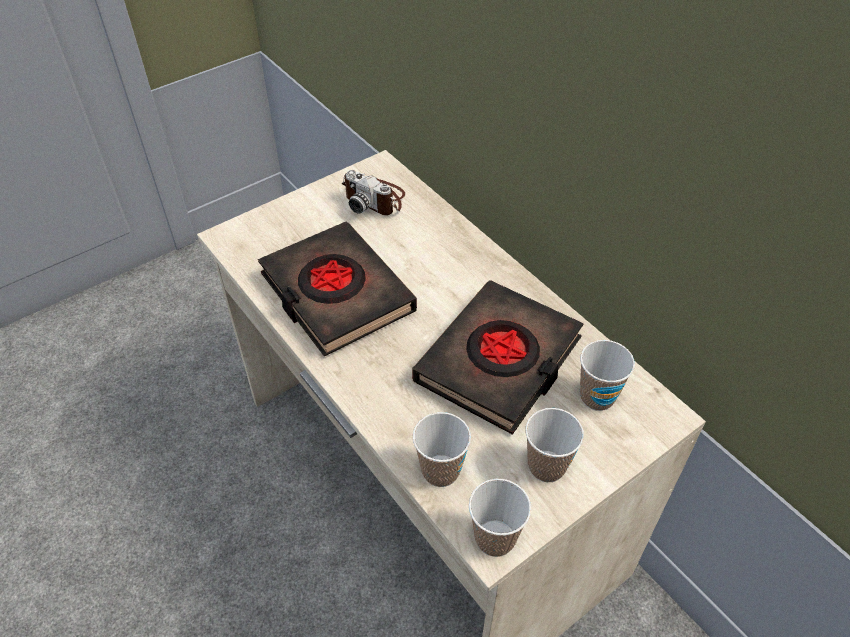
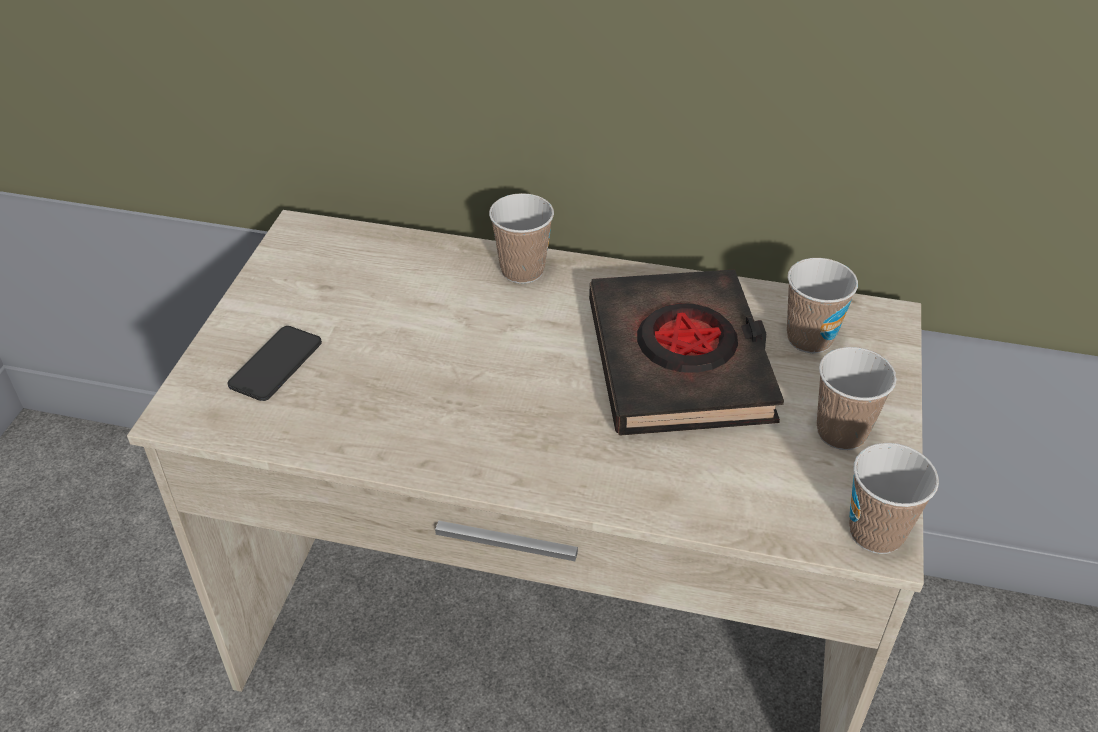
camera: 40 degrees left, 5 degrees down
black book [258,222,417,357] -> none
camera [342,170,405,215] -> none
cup [413,412,471,487] -> cup moved to [489,193,554,284]
none -> phone [228,326,322,401]

